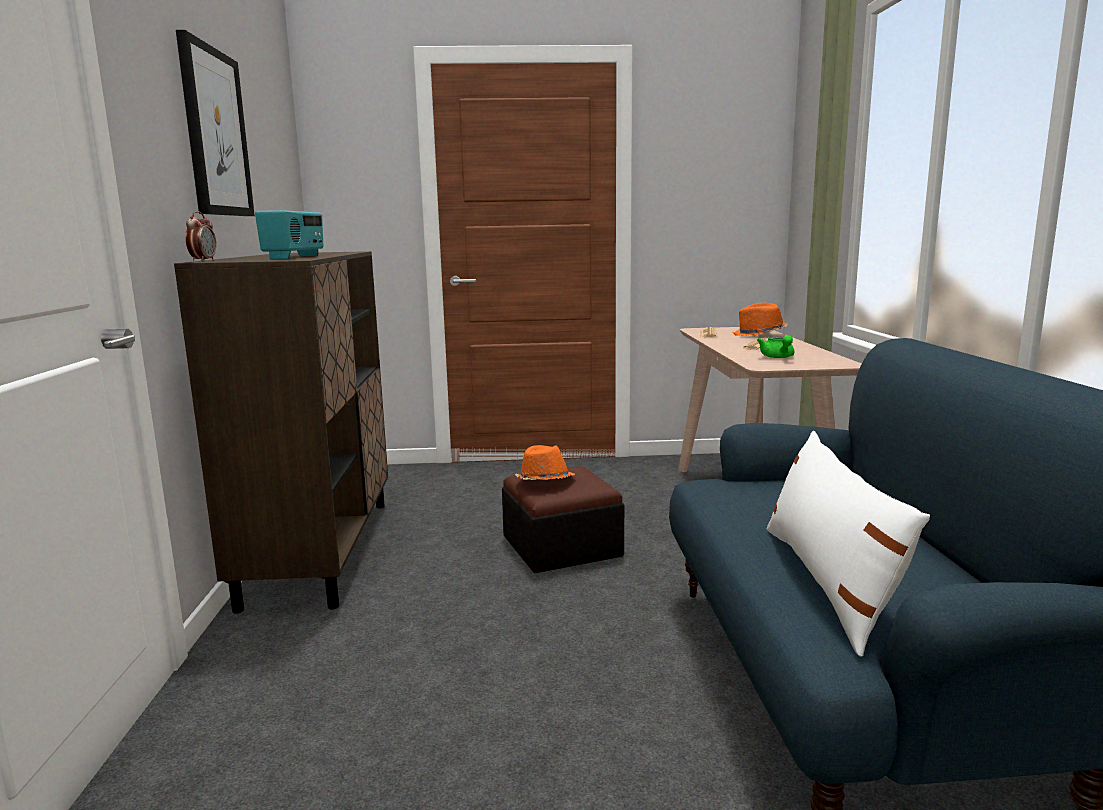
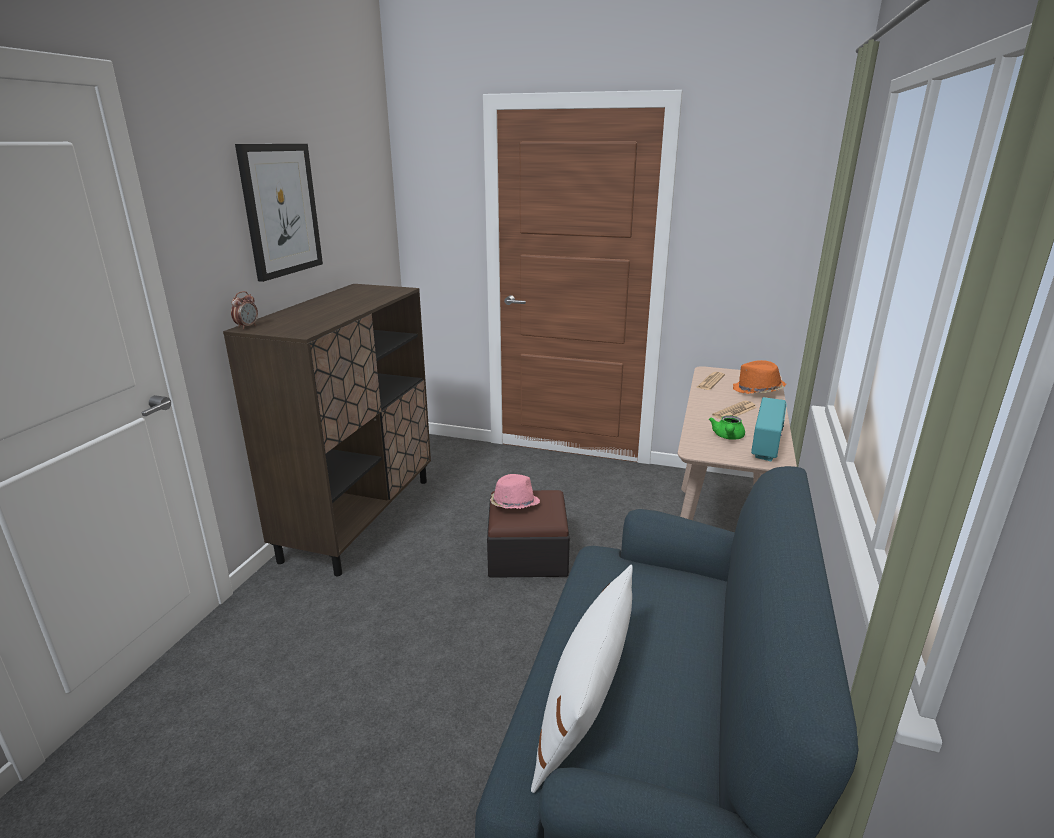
camera: 20 degrees right, 10 degrees up
radio [255,210,323,259] -> radio moved to [751,397,787,461]
orange hat [515,445,575,480] -> pink hat [490,474,540,509]

